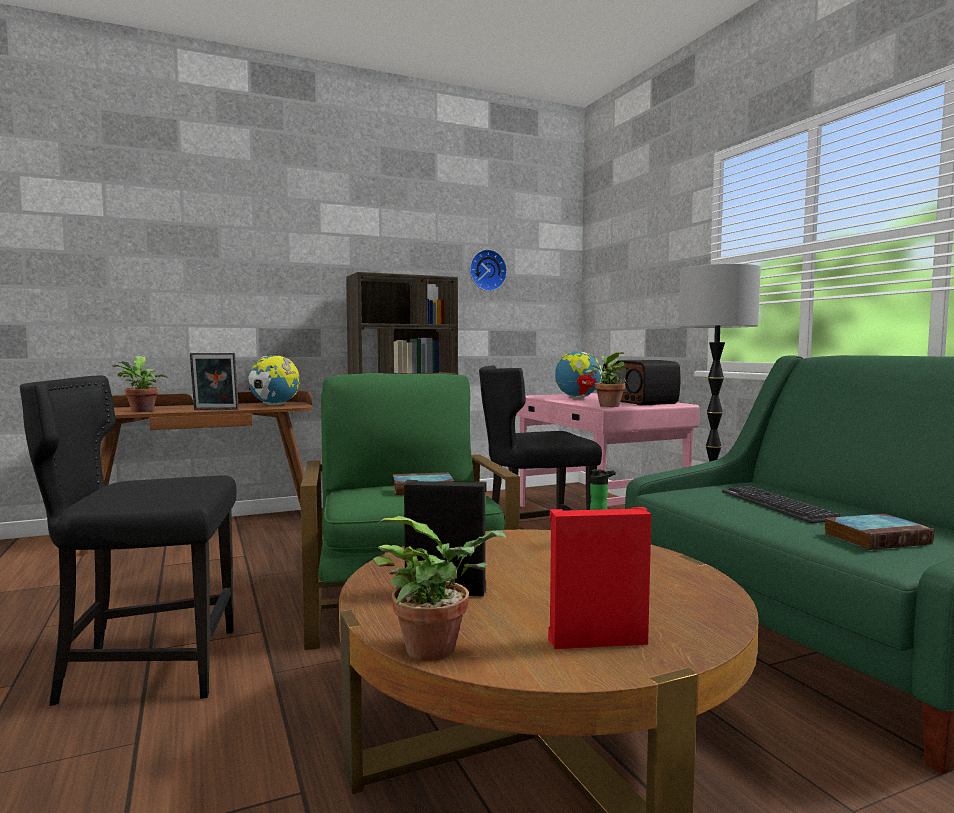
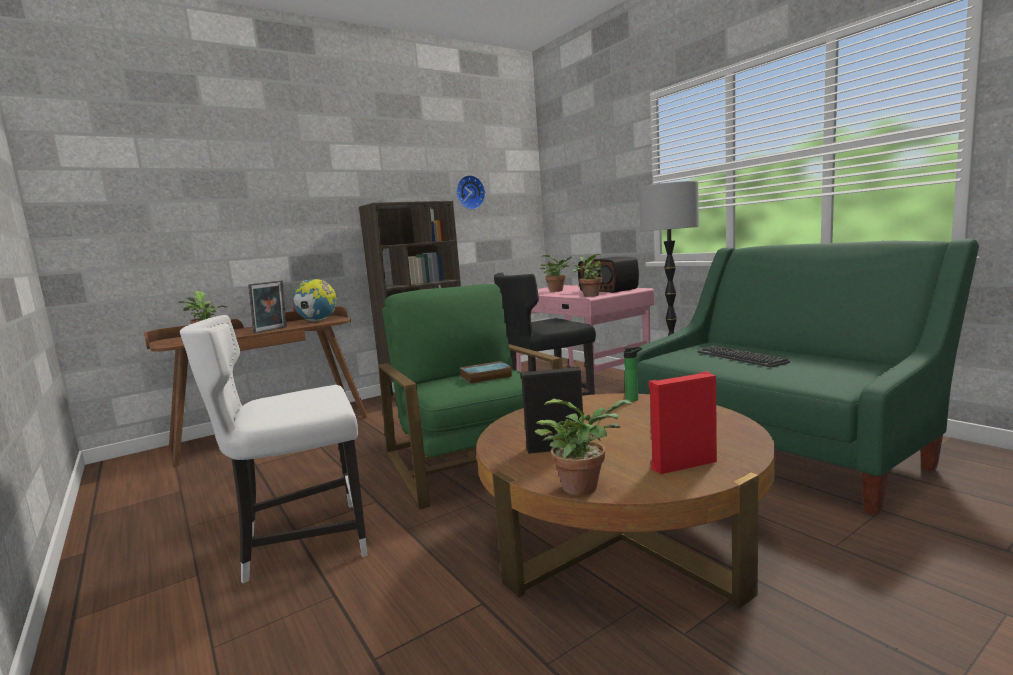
camera: 10 degrees left, 5 degrees up
black chair [20,375,237,706] -> white chair [180,315,368,584]
picture frame [190,353,239,410] -> picture frame turned 45 degrees counterclockwise [248,280,287,334]
globe [555,351,602,398] -> potted plant [540,255,574,292]
book [823,514,934,550] -> none

